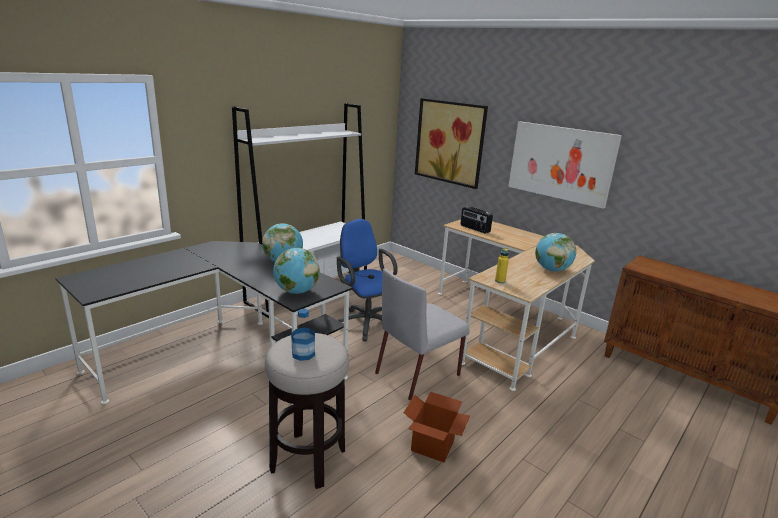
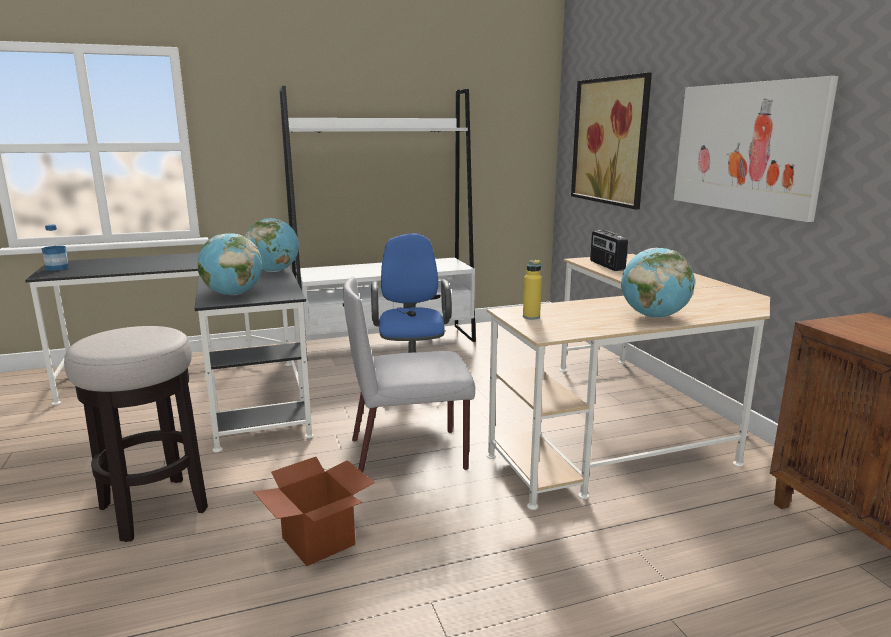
camera: 30 degrees right, 5 degrees down
bottle [291,309,315,361] -> bottle moved to [42,225,69,271]

